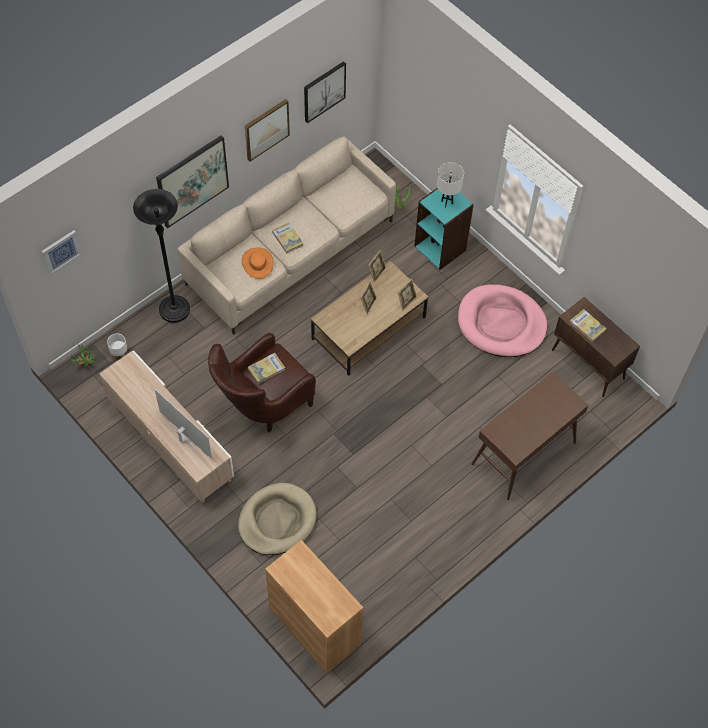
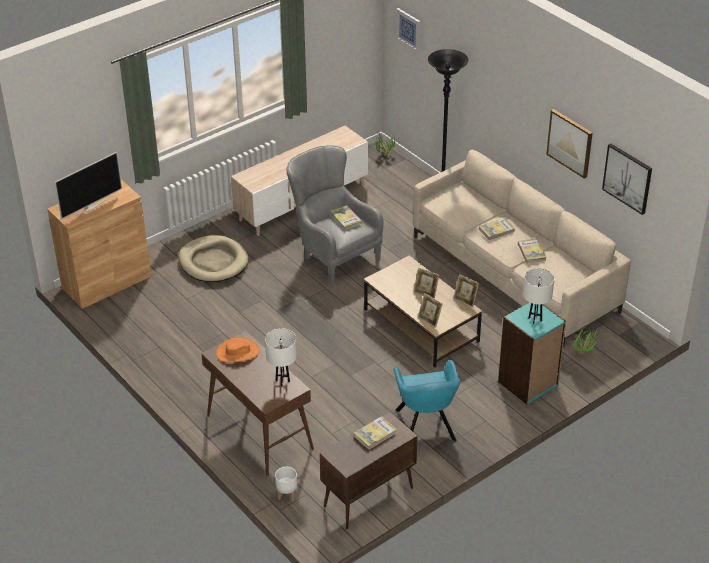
camera: 95 degrees right, 20 degrees down
white planter [107,334,128,359] -> white planter moved to [275,467,297,501]
television [155,389,212,459] -> television moved to [54,152,122,219]
picture [156,135,229,228] -> none
brown armchair [208,333,316,432] -> grey armchair [286,145,383,285]
orange hat [242,247,274,279] -> orange hat moved to [216,337,260,363]
pink dog bed [458,284,548,357] -> turquoise armchair [394,360,460,442]
none -> white table lamp [265,328,297,386]
none -> book [518,238,546,263]

